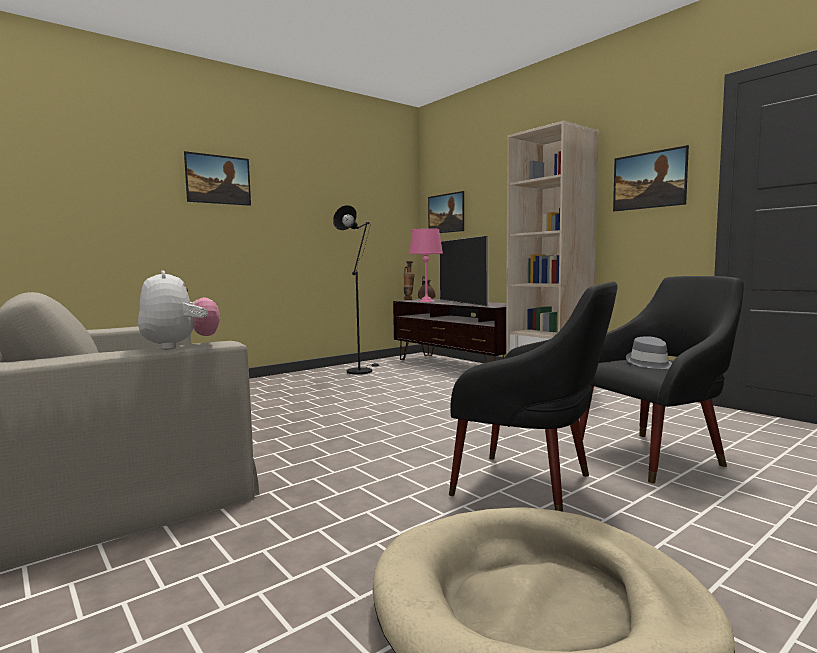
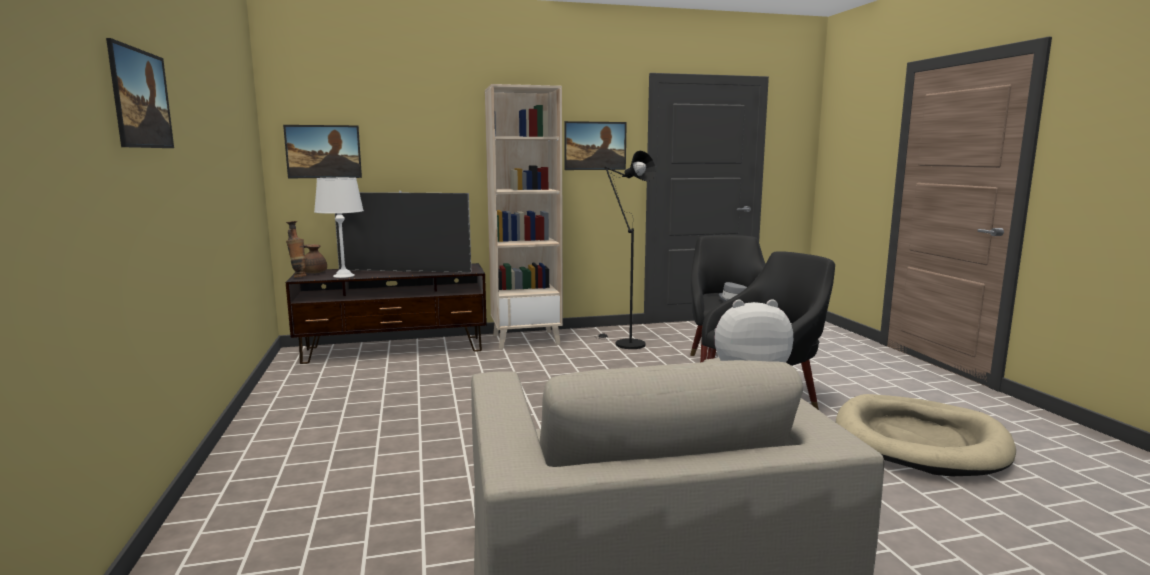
camera: 65 degrees left, 5 degrees up
black floor lamp [333,205,379,375] -> black floor lamp moved to [597,151,656,349]
pink table lamp [409,228,443,302] -> white table lamp [314,177,364,278]

